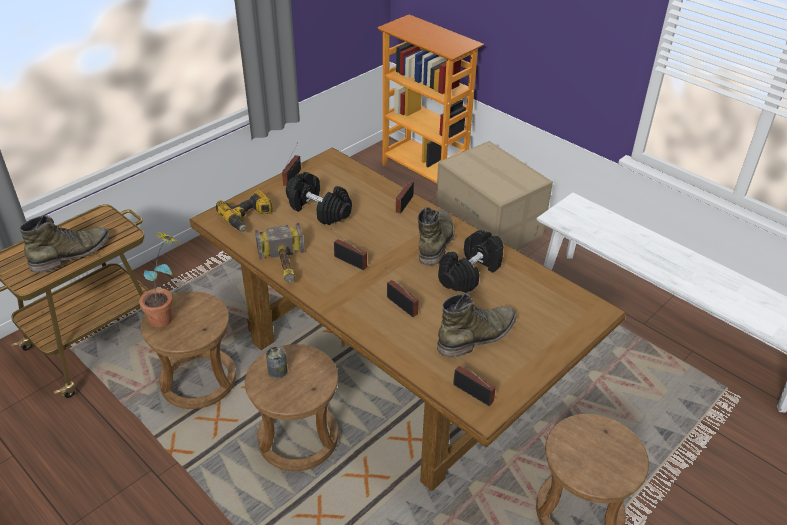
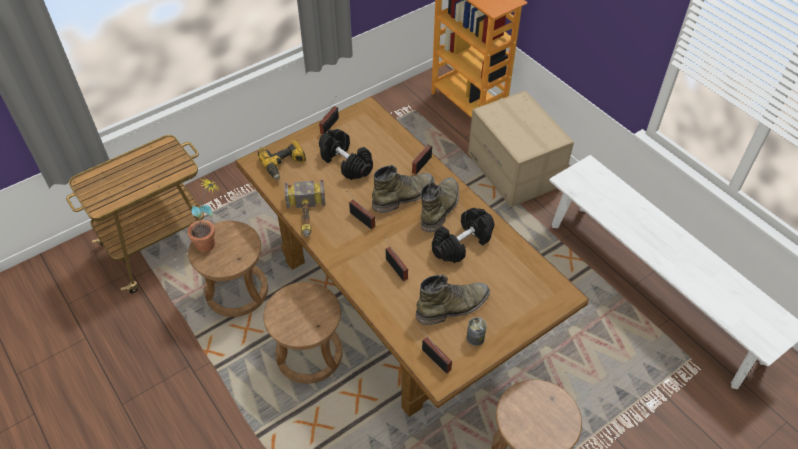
camera: 10 degrees right, 10 degrees up
green boot [20,215,110,273] -> green boot moved to [372,165,435,213]
can [266,346,288,378] -> can moved to [467,317,487,346]

